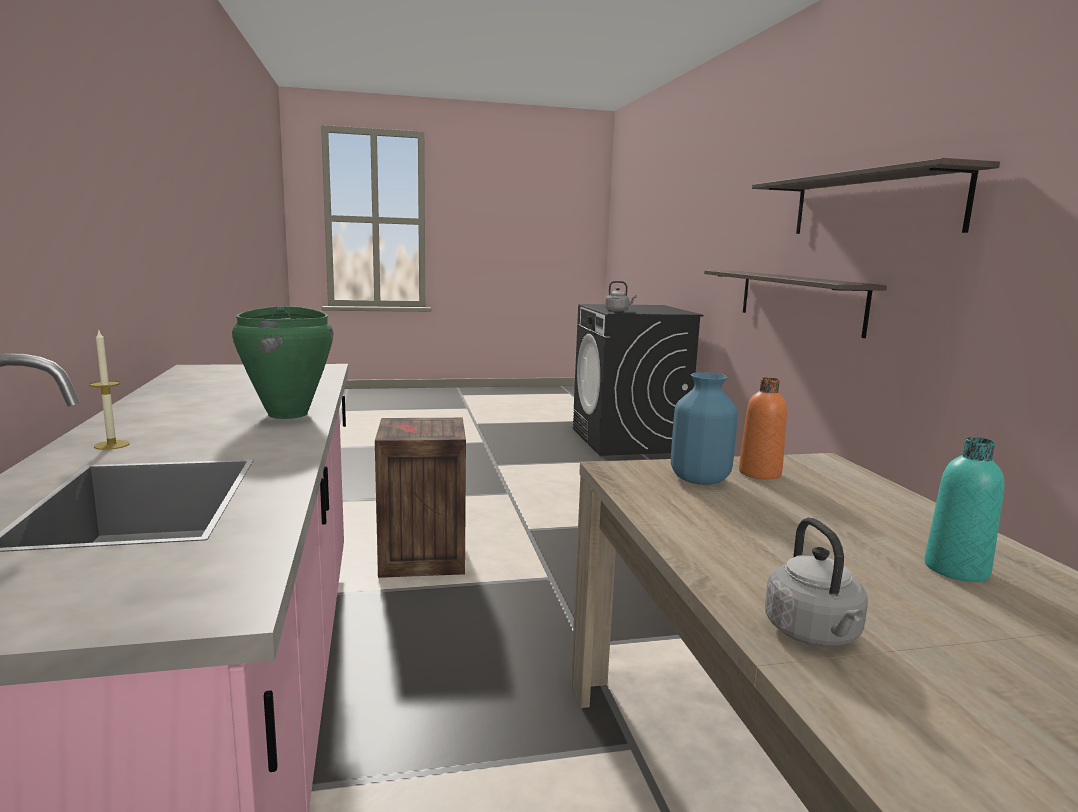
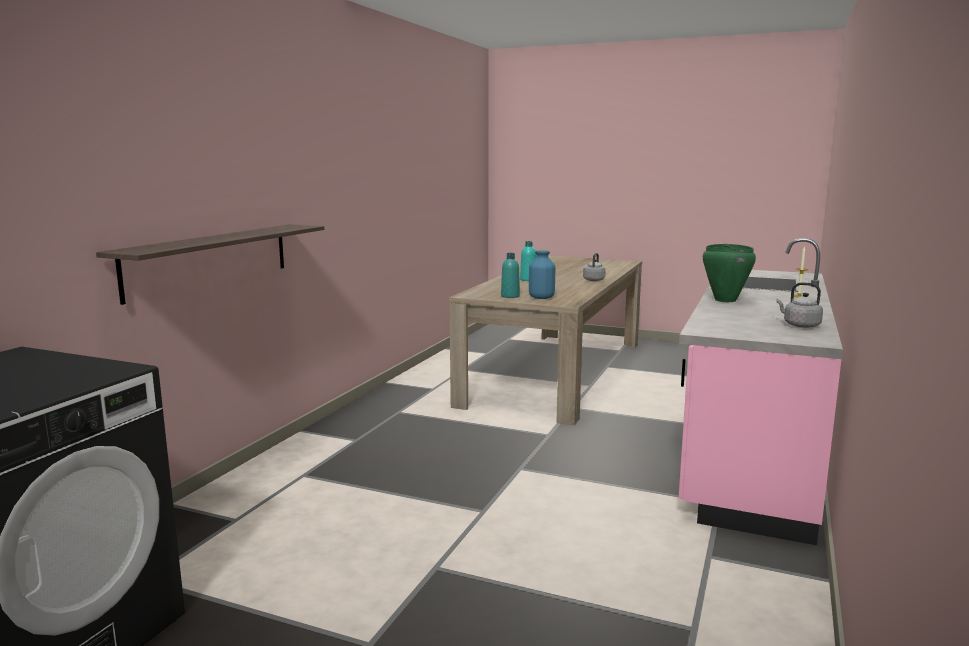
camera: 145 degrees left, 0 degrees up
crate [375,418,466,578] -> none
grey kettle [605,281,637,312] -> grey kettle moved to [776,282,823,328]
orange bottle [739,377,787,480] -> turquoise bottle [501,253,520,298]
shelf [752,158,1000,234] -> none

